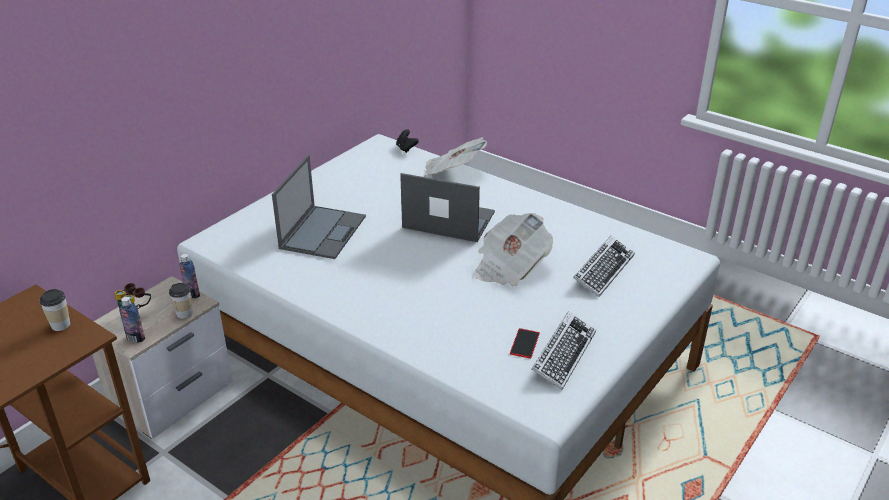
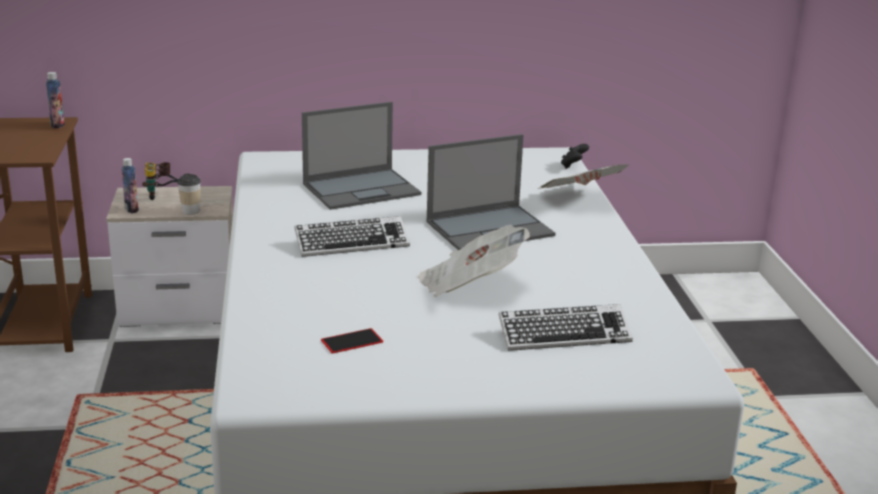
camera: 45 degrees right, 10 degrees down
cup [39,289,70,331] -> none
bottle [179,254,200,298] -> bottle moved to [46,72,65,128]
laptop [400,173,495,242] -> laptop turned 90 degrees clockwise [426,134,555,250]
keyboard [532,311,596,390] -> keyboard moved to [295,216,410,257]

